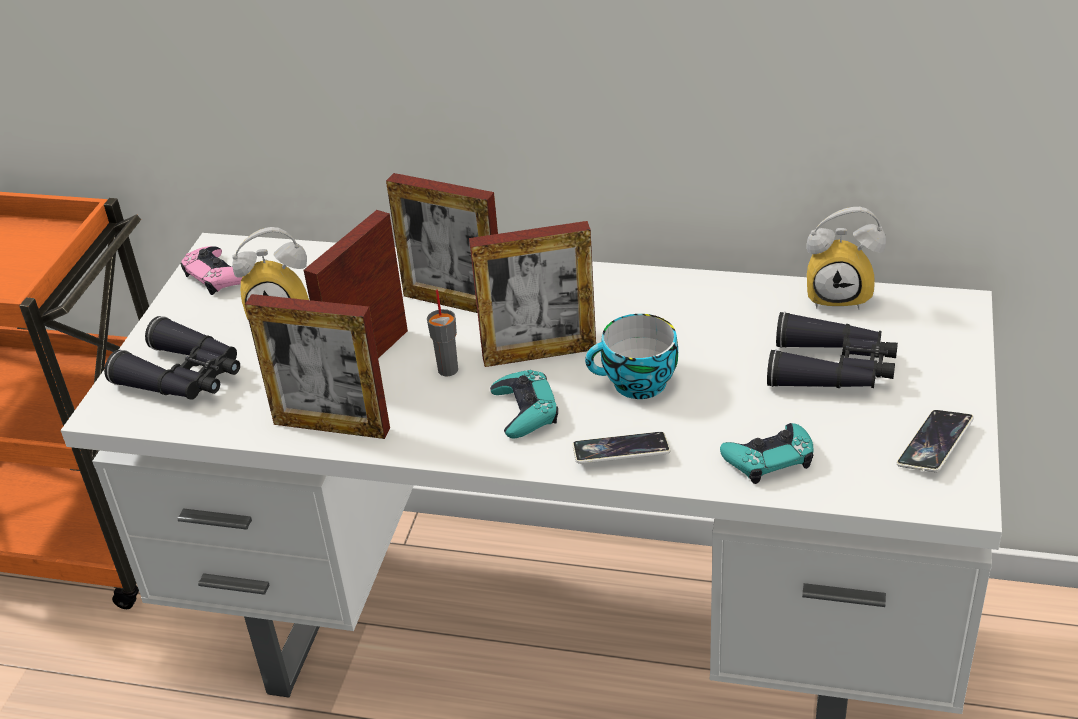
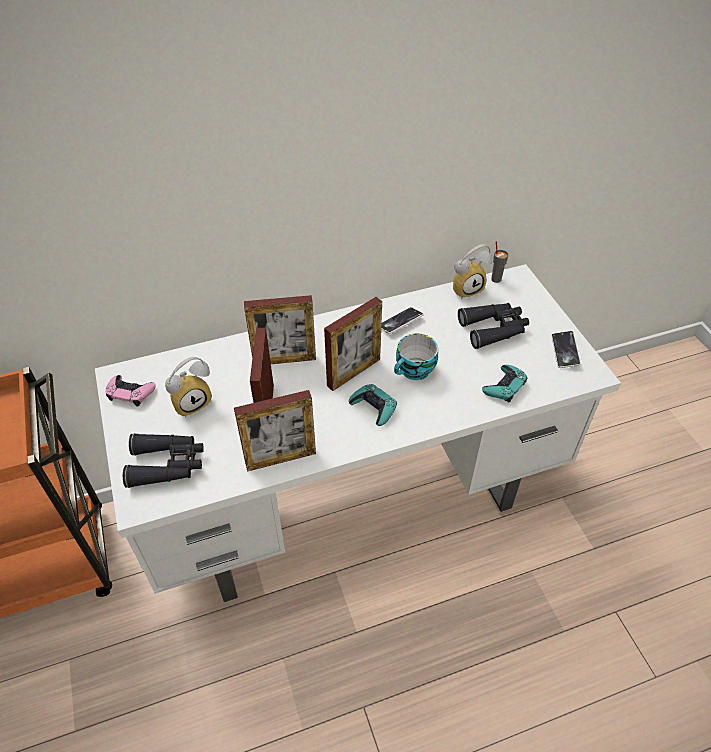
camera: 35 degrees left, 10 degrees up
grey cup [427,290,458,377] -> grey cup moved to [491,241,509,283]
phone [572,432,670,464] -> phone moved to [381,307,424,334]

